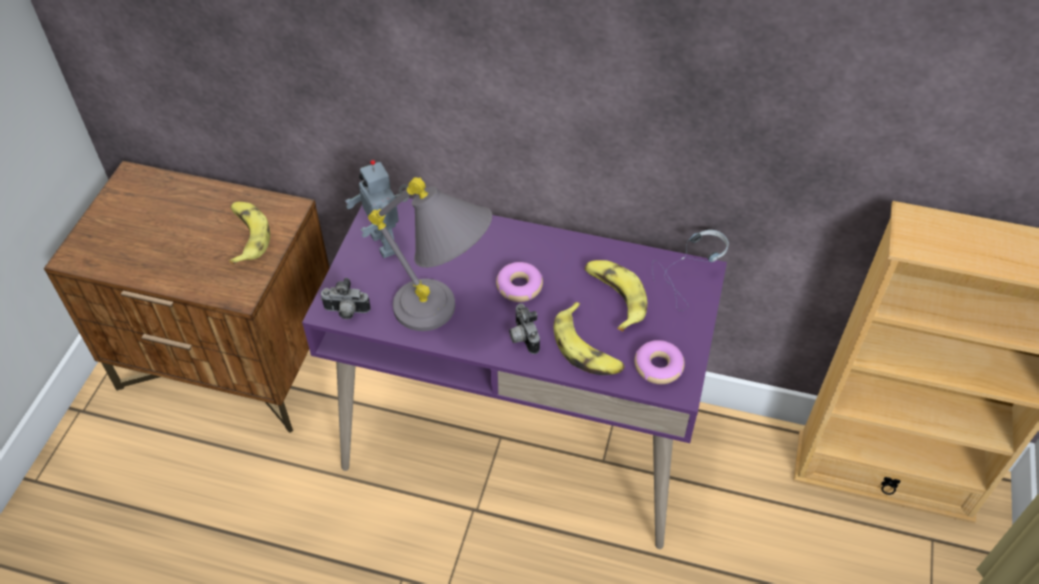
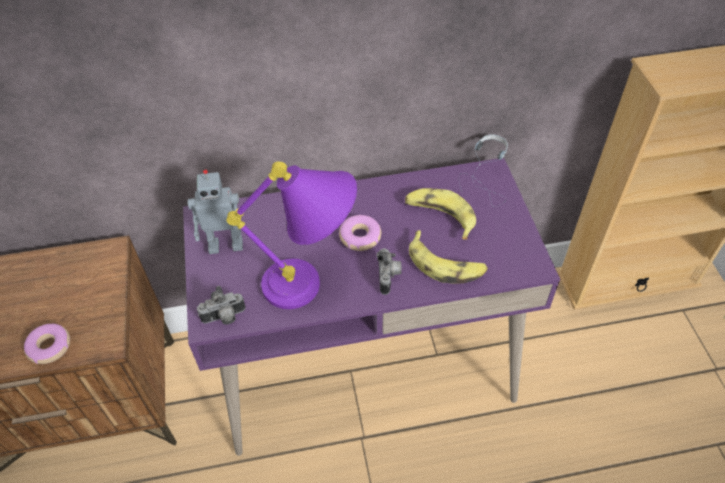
camera: 25 degrees left, 0 degrees up
banana [229,202,270,265] -> none
toy robot [345,160,409,258] -> toy robot turned 45 degrees counterclockwise [188,169,243,254]
grey table lamp [368,177,492,331] -> purple table lamp [227,161,357,309]
camera [509,303,540,354] -> camera turned 135 degrees counterclockwise [377,248,402,295]
donut [635,340,685,384] -> donut moved to [24,324,70,364]

